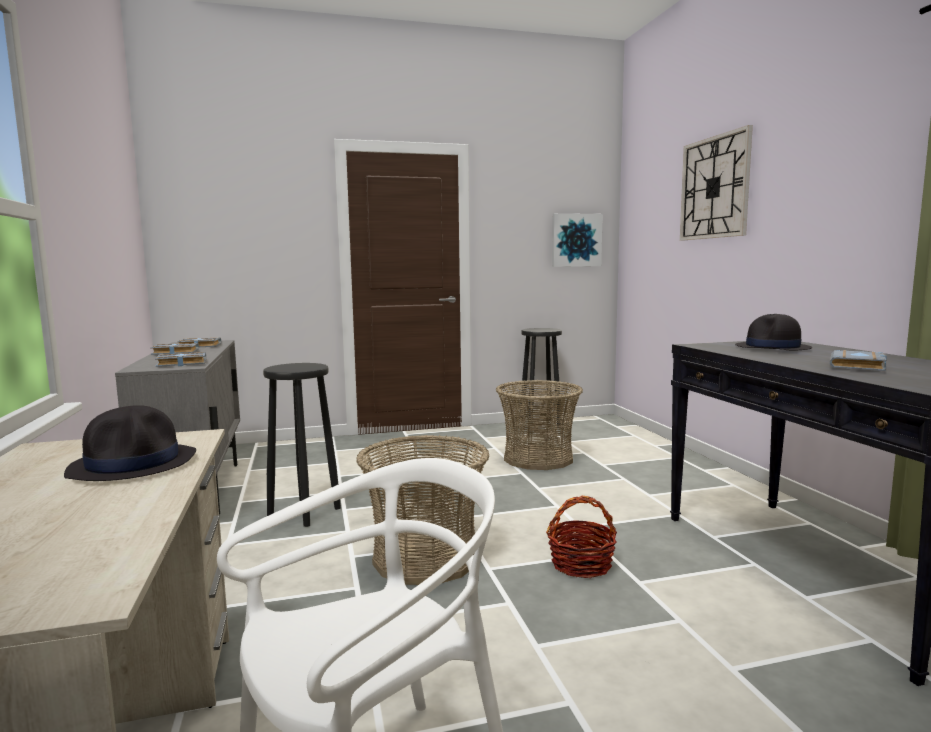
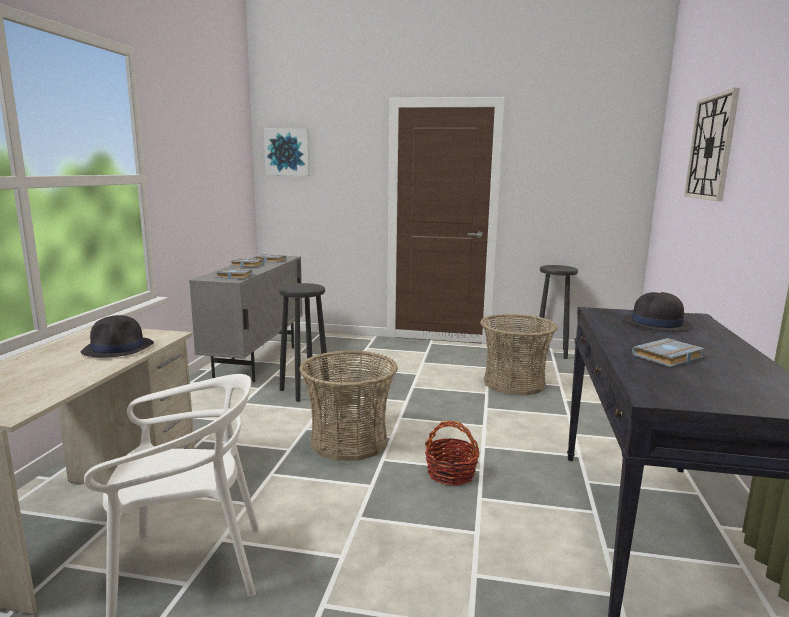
camera: 25 degrees right, 5 degrees up
picture [552,213,603,267] -> picture moved to [264,128,310,176]

